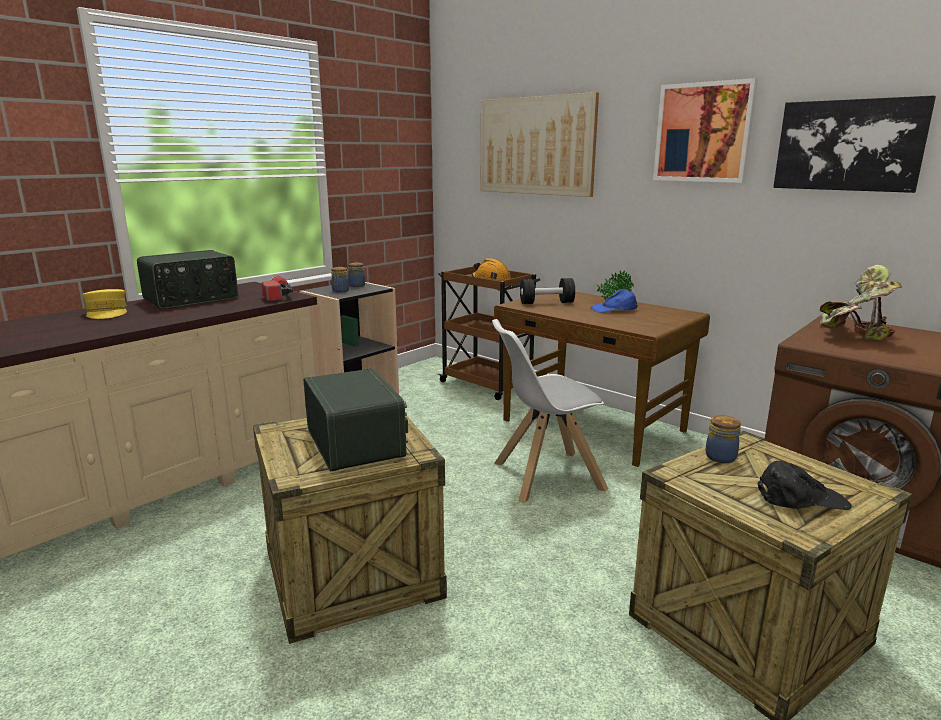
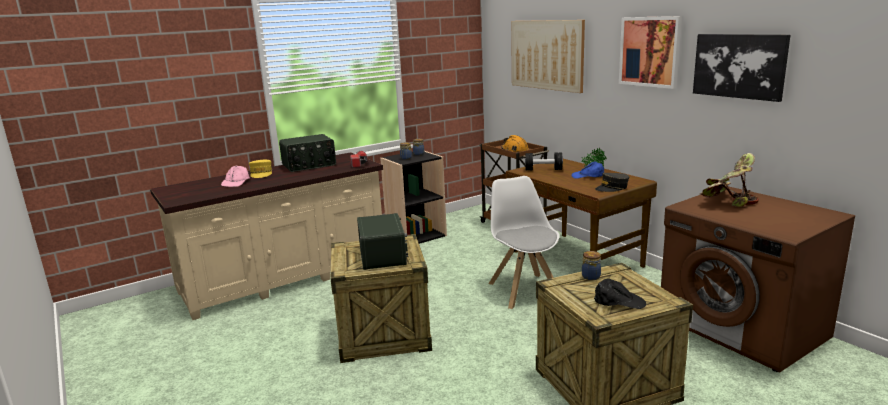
camera: 15 degrees right, 0 degrees up
chair [492,319,608,503] -> chair turned 75 degrees clockwise [489,176,559,309]
none -> pink cap [221,166,250,187]
none -> grey cap [595,173,629,192]

